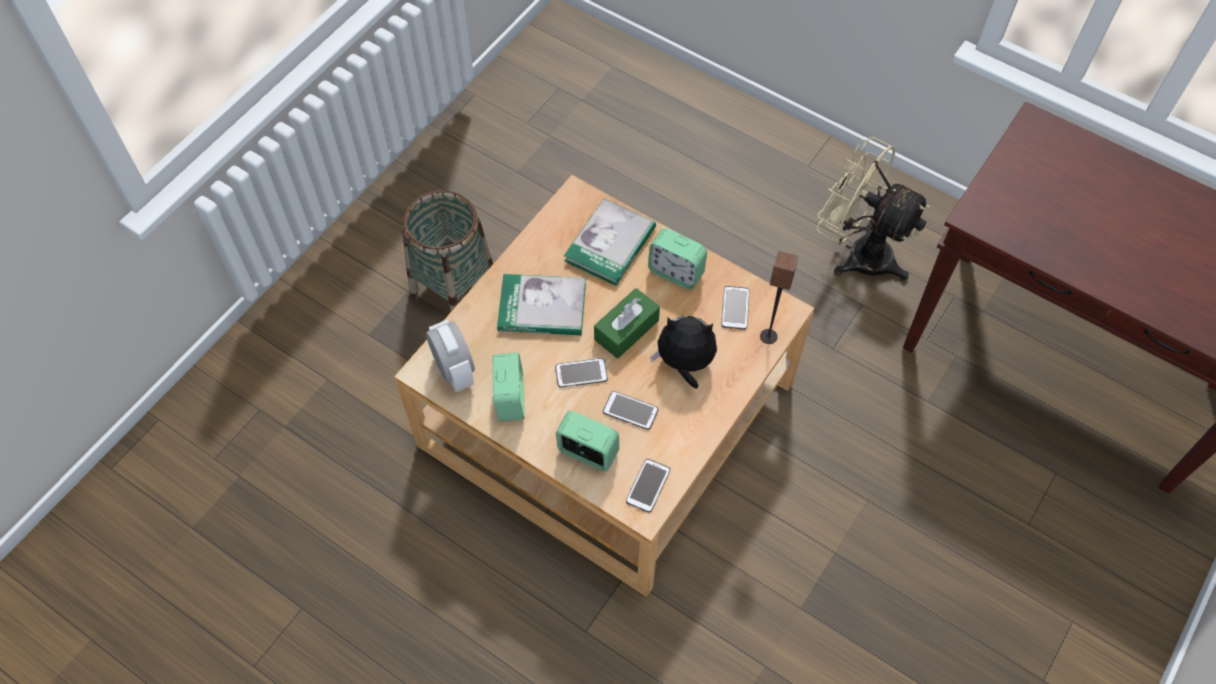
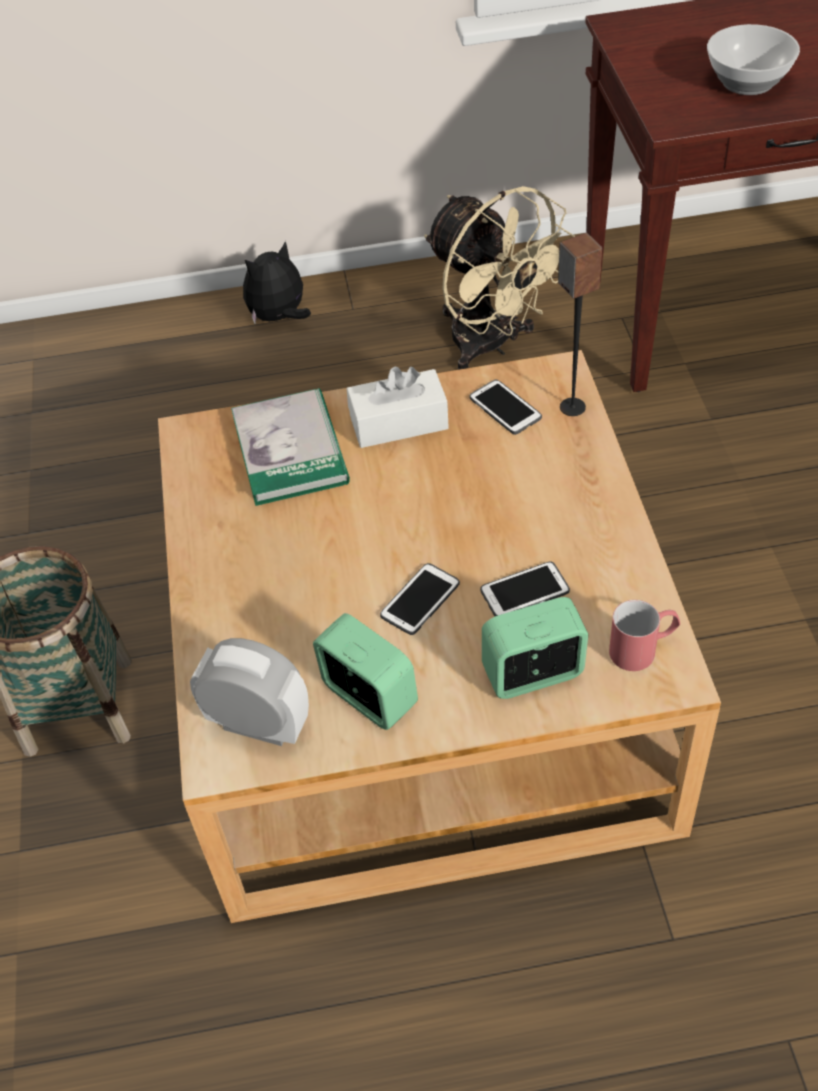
camera: 40 degrees left, 10 degrees down
book [497,274,586,335] -> none
green tissue box [594,288,660,359] -> none
phone [626,459,670,513] -> red mug [609,600,680,671]
alarm clock [648,228,707,290] -> white tissue box [346,367,449,448]
plush toy [650,316,717,389] -> plush toy moved to [243,241,311,324]
beige fan [817,137,930,281] -> beige fan turned 120 degrees counterclockwise [424,186,575,370]
none -> bowl [707,24,800,95]

